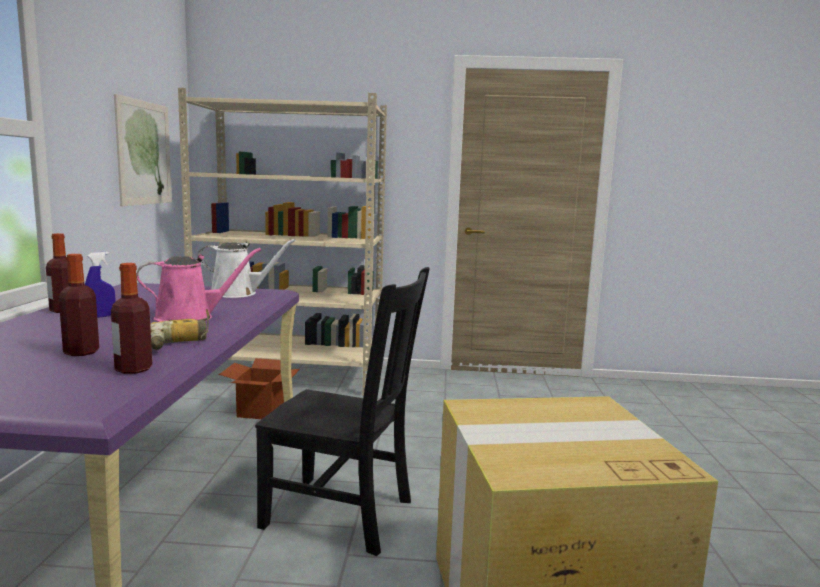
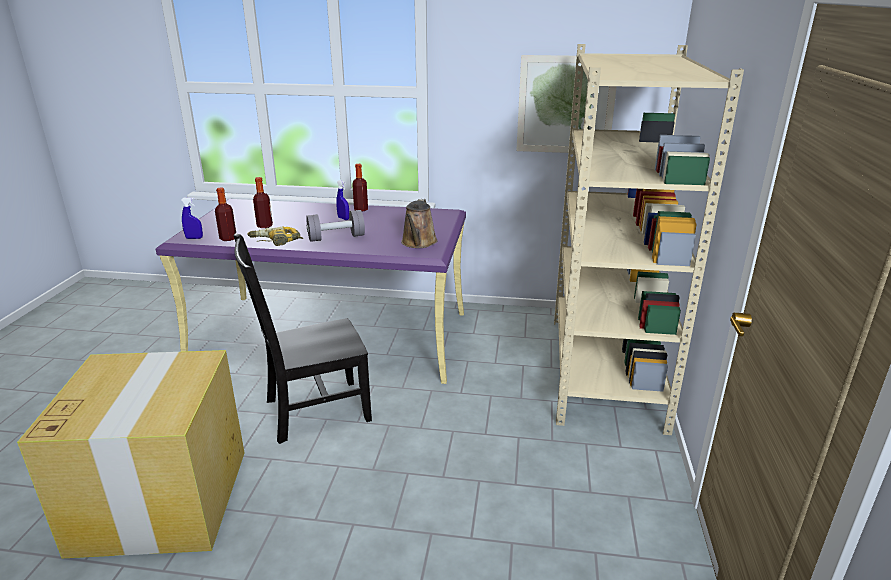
camera: 95 degrees right, 15 degrees up
pink watering can [136,248,261,322] -> grey dumbbell [306,210,365,242]
white watering can [198,239,296,298] -> brown watering can [401,199,438,248]
cardboard box [219,358,300,419] -> none
black chair [255,267,430,556] -> black chair turned 45 degrees clockwise [234,233,372,444]
none -> blue spray bottle [181,197,203,239]

